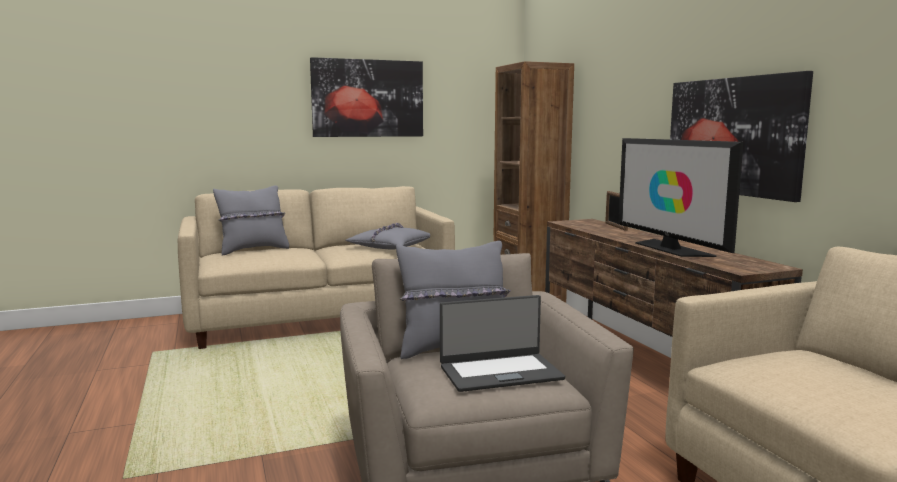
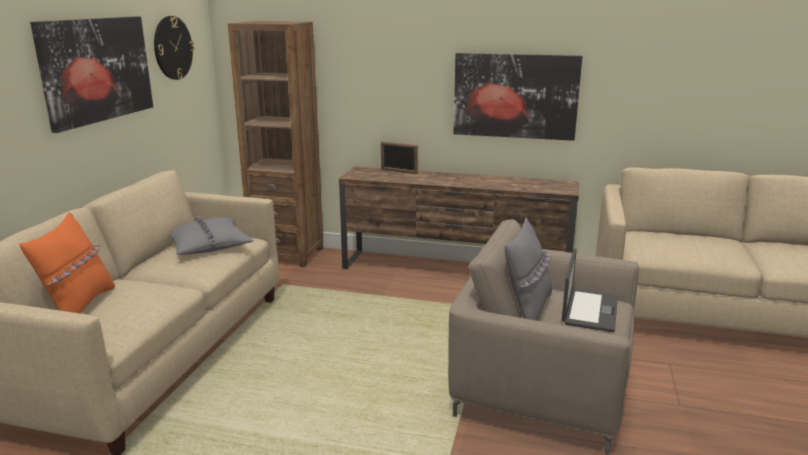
camera: 55 degrees left, 10 degrees up
grey pillow [213,185,289,255] -> orange pillow [19,212,115,313]
television [618,138,744,257] -> none
none -> wall clock [154,16,194,80]

